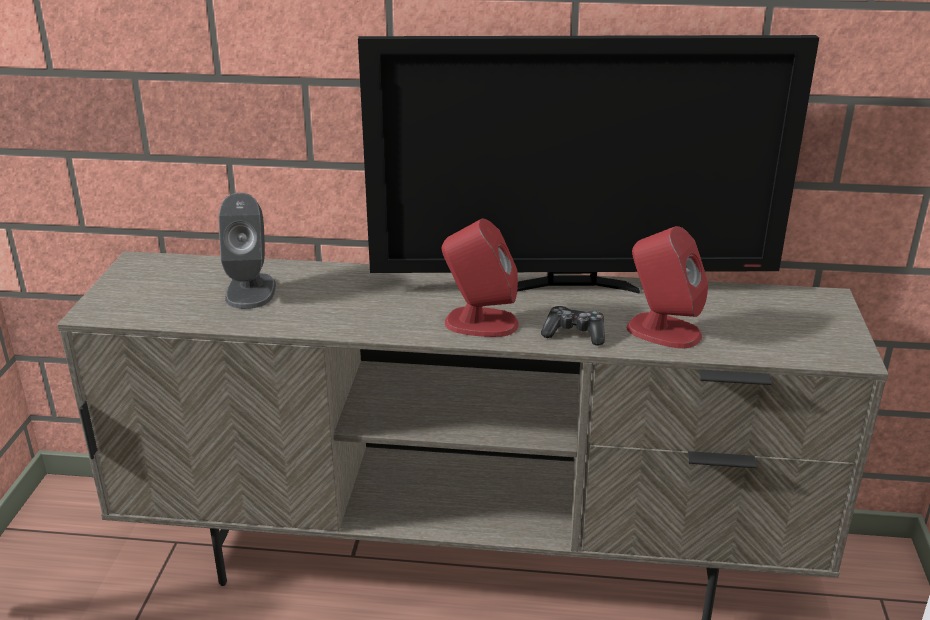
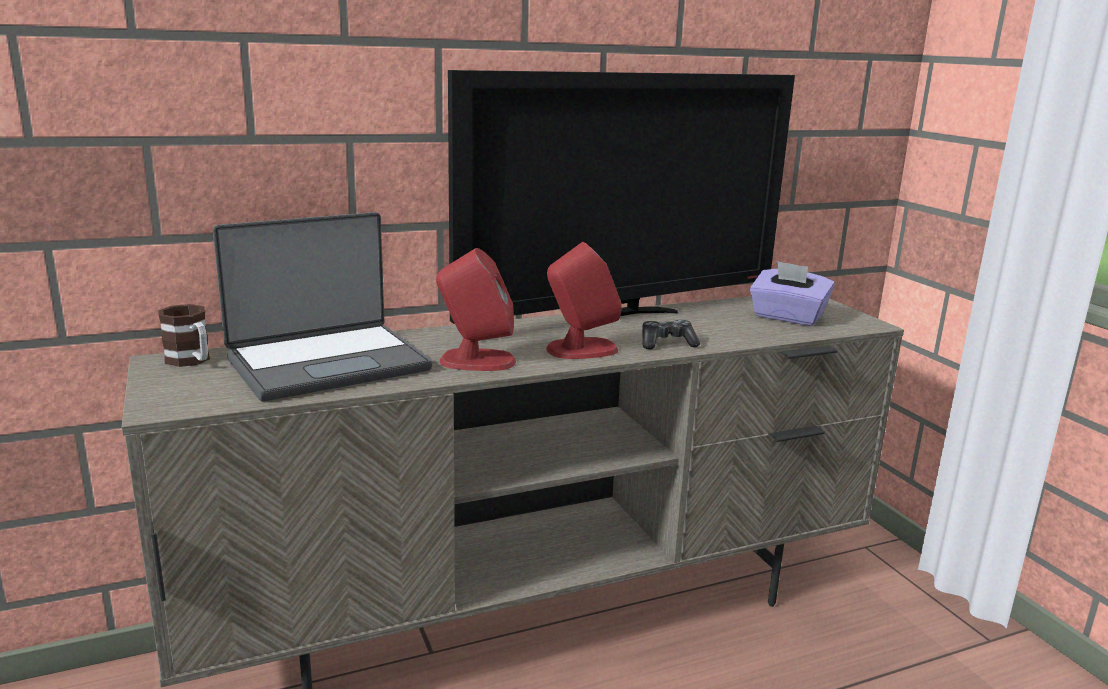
camera: 30 degrees left, 10 degrees down
grey speaker [219,193,276,309] -> laptop [213,212,432,401]
red speaker [627,226,708,348] -> red speaker moved to [436,248,516,371]
none -> mug [158,304,210,367]
none -> purple tissue box [750,261,835,326]

